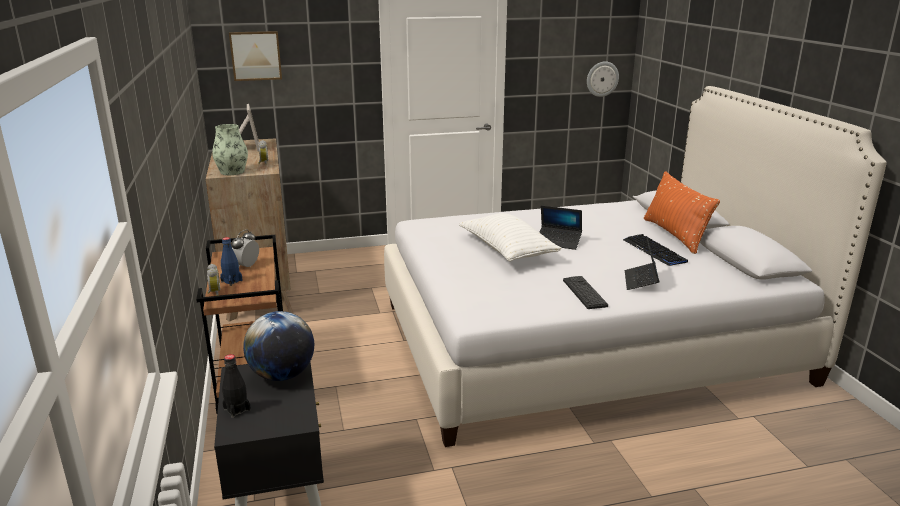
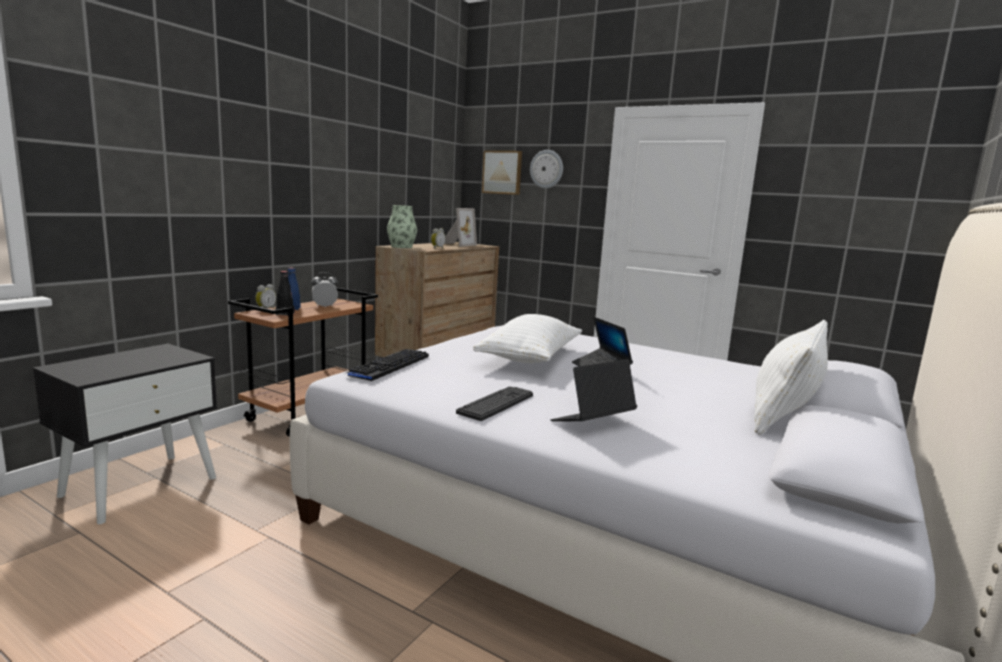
camera: 45 degrees right, 10 degrees down
black bottle [222,354,251,418] -> black bottle moved to [275,271,295,316]
globe [243,311,314,381] -> none
wall clock [587,61,619,97] -> wall clock moved to [530,150,563,188]
keyboard [623,234,688,266] -> keyboard moved to [343,349,429,381]
orange pillow [644,171,720,254] -> white pillow [754,320,828,435]

